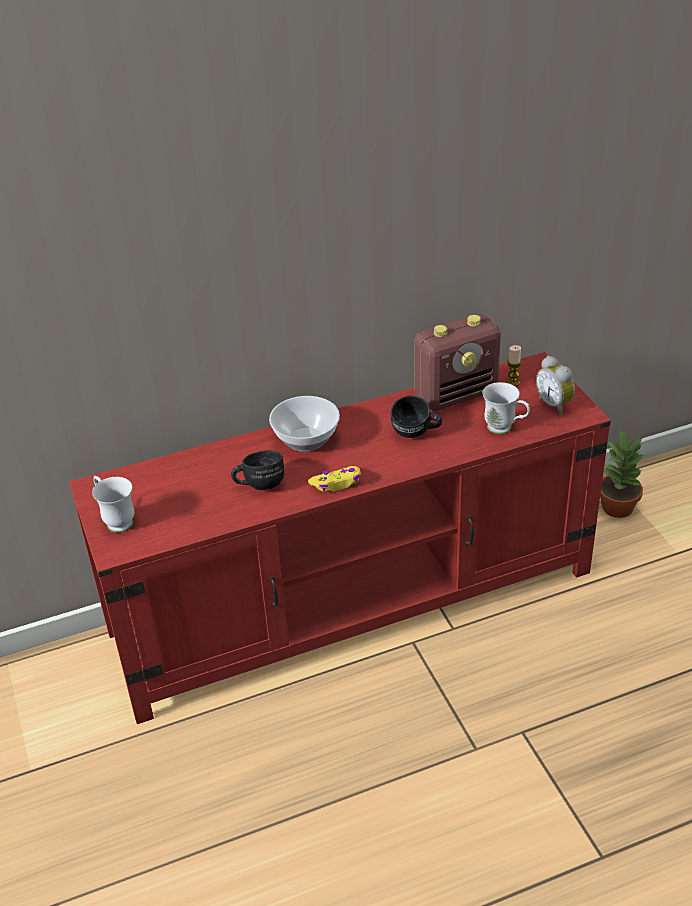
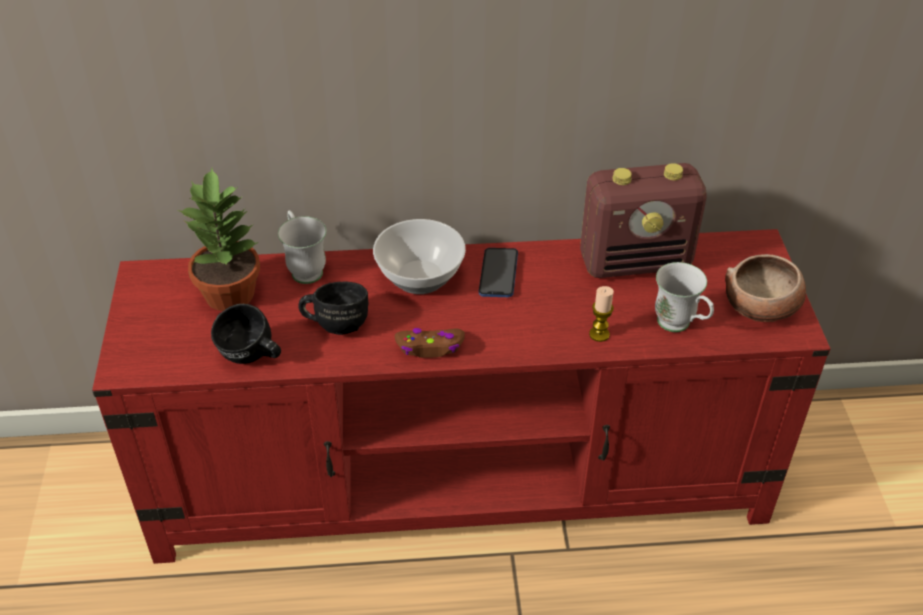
camera: 15 degrees right, 5 degrees up
white mug [92,476,134,533] -> white mug moved to [278,210,327,284]
yellow game controller [308,466,361,491] -> brown game controller [395,328,465,358]
black mug [391,395,442,438] -> black mug moved to [211,304,281,364]
candle [506,345,522,386] -> candle moved to [589,286,614,342]
alarm clock [536,356,575,415] -> bowl [725,254,806,322]
potted plant [600,429,645,518] -> potted plant moved to [178,168,260,311]
none -> phone [479,248,518,297]

